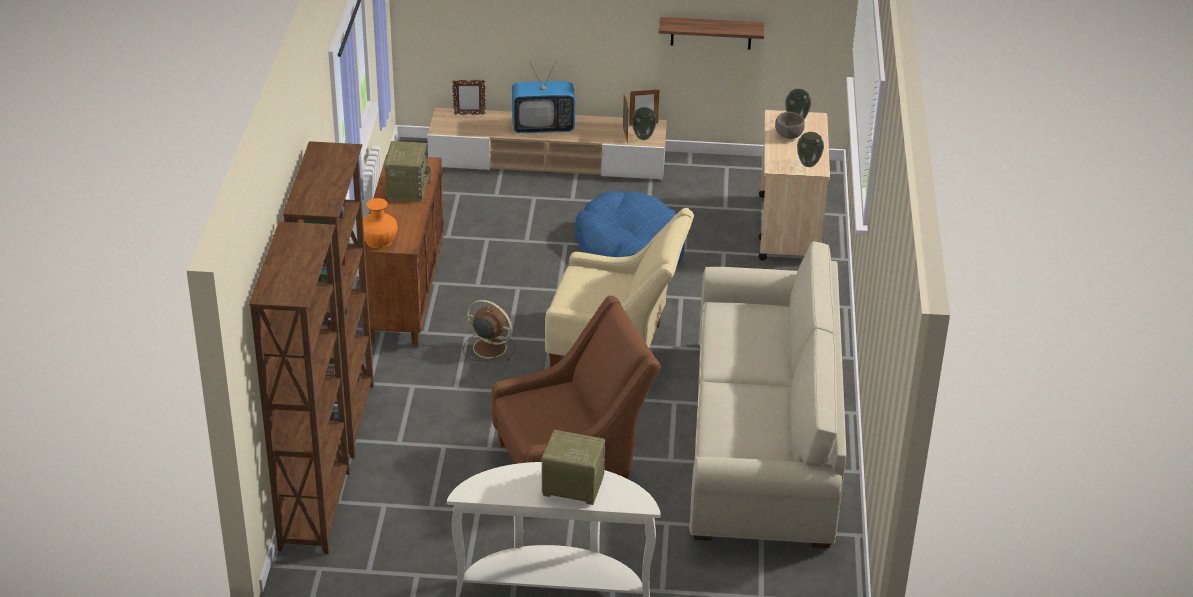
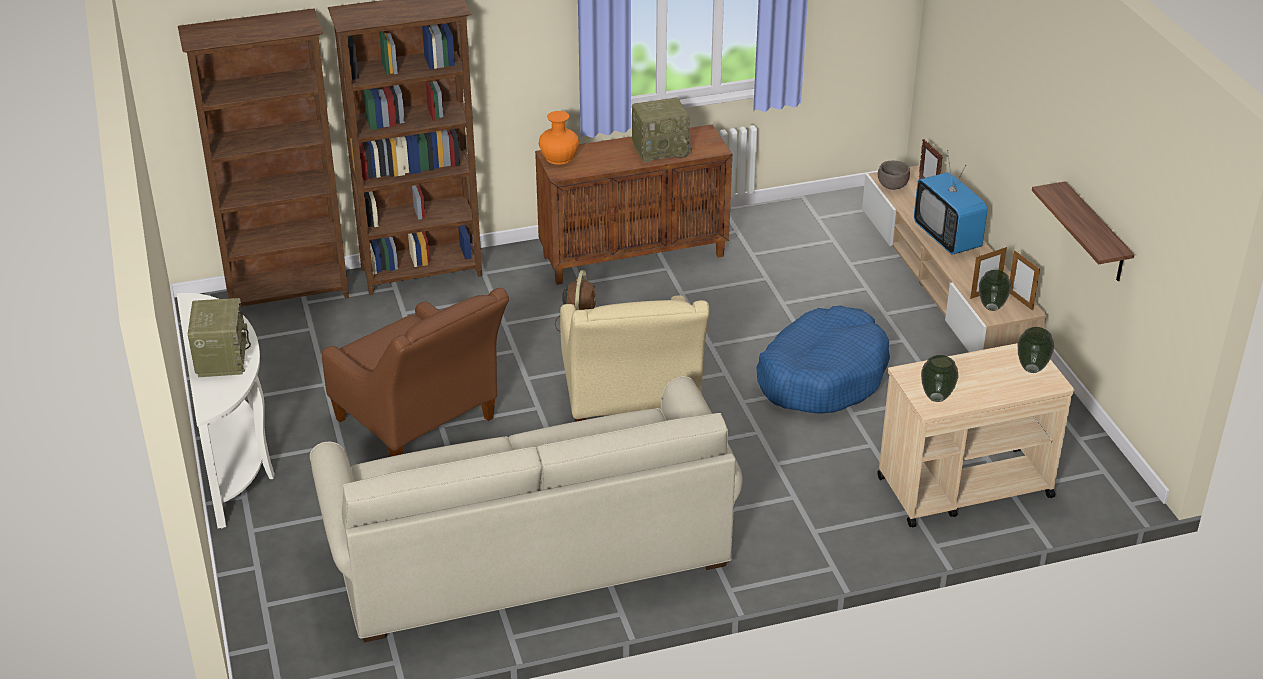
camera: 70 degrees right, 0 degrees up
brown bowl [775,112,805,139] -> brown bowl moved to [878,161,910,190]

